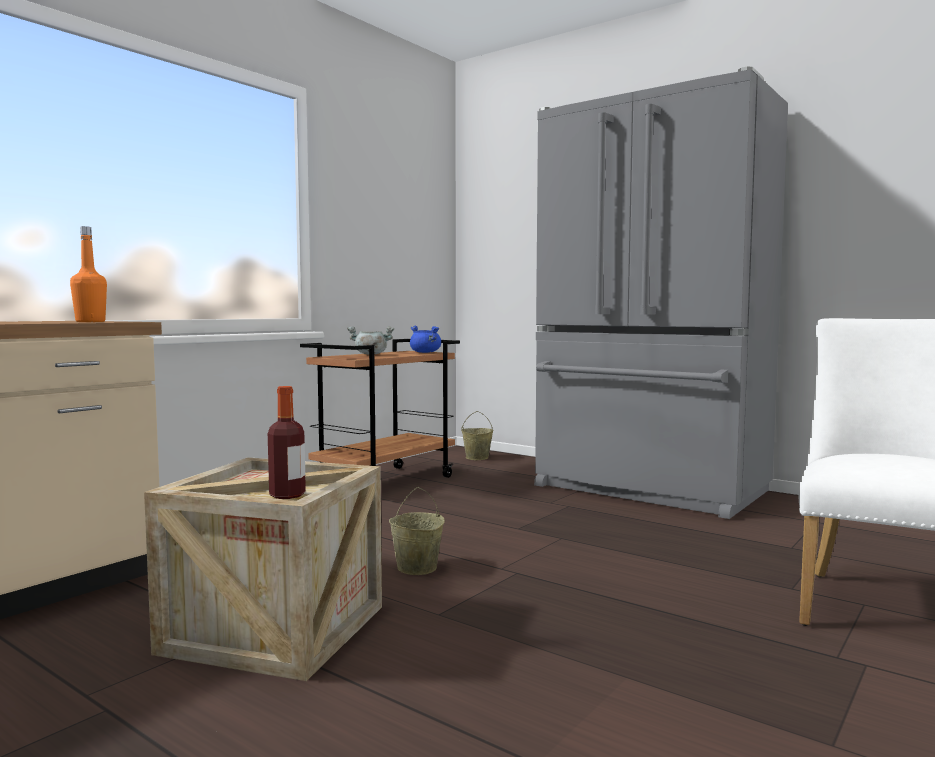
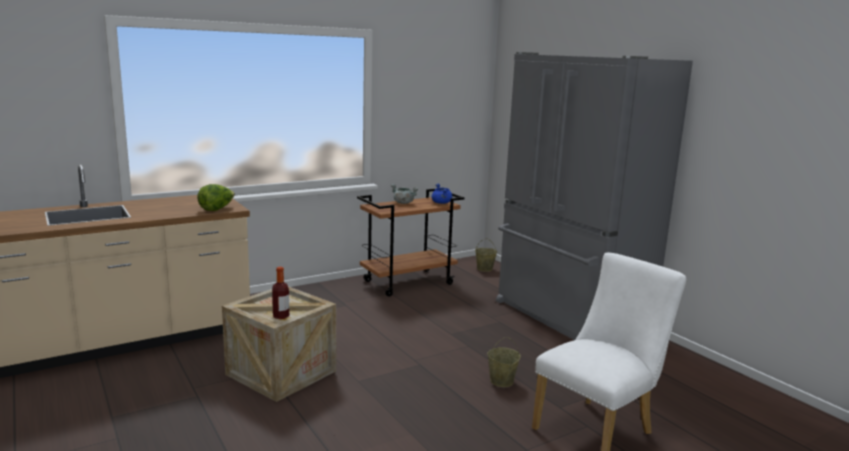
camera: 20 degrees right, 10 degrees up
orange bottle [70,226,107,322] -> lettuce [197,184,235,211]
beige bucket [389,487,445,575] -> beige bucket moved to [487,337,520,387]

